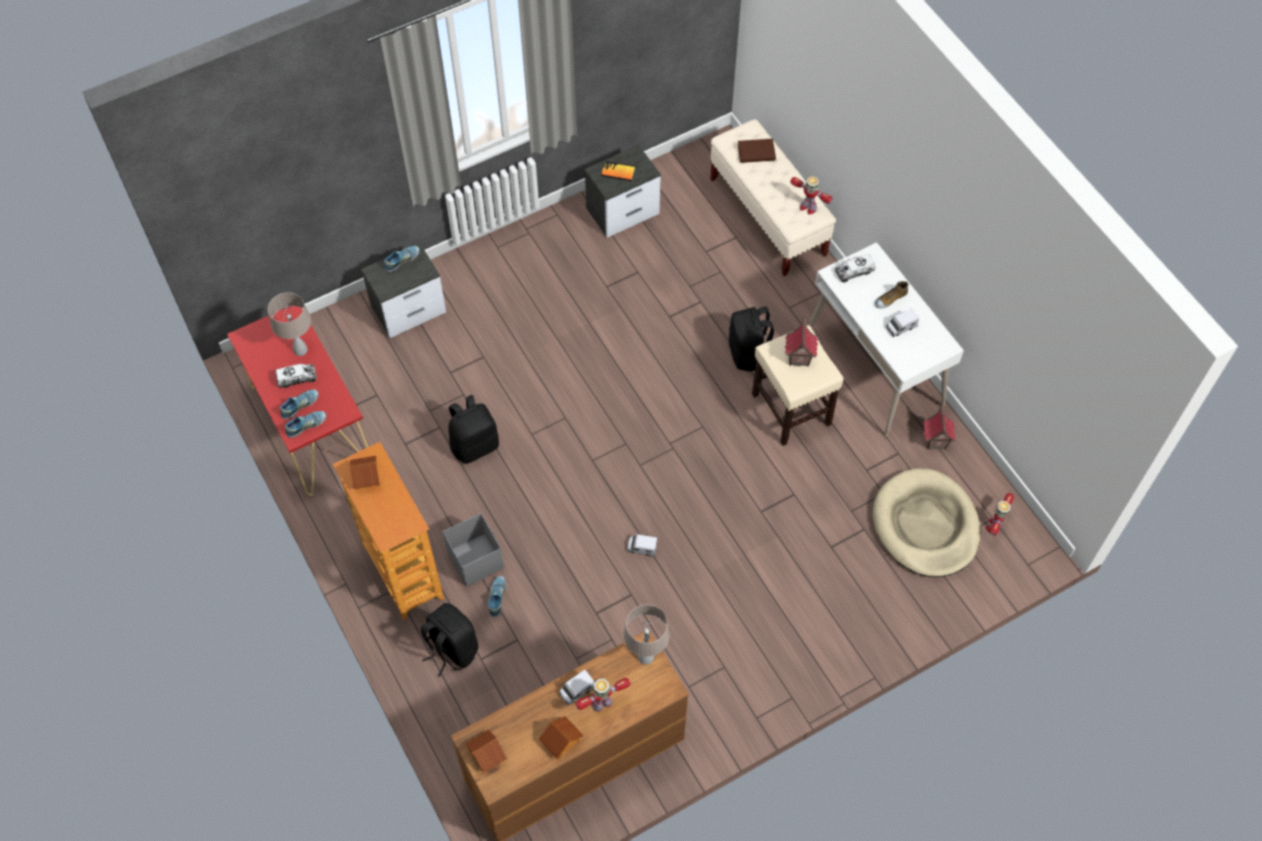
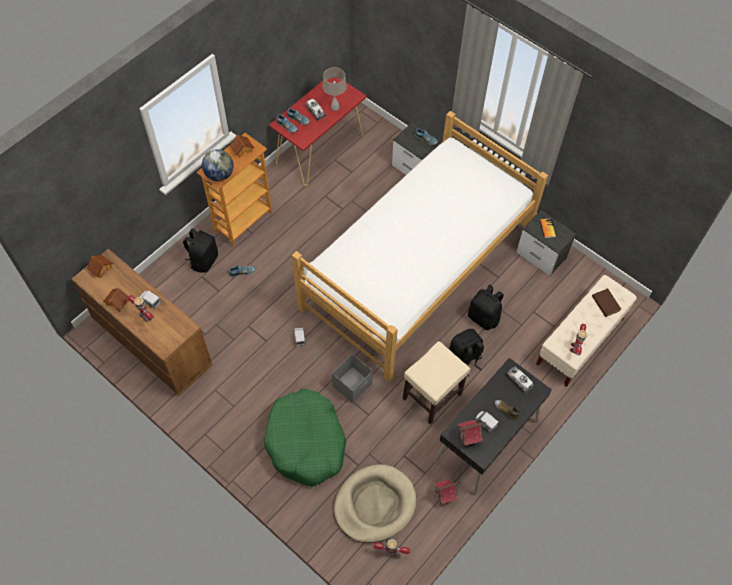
camera: 70 degrees right, 0 degrees up
grey storage box [443,513,504,586] -> grey storage box moved to [332,354,373,403]
black backpack [448,395,499,464] -> black backpack moved to [468,285,504,330]
beige table lamp [623,604,669,665] -> none
toy house [785,317,818,367] -> toy house moved to [458,420,486,447]
white desk [809,242,964,438] -> black desk [434,358,552,495]
none -> globe [202,149,234,181]
none -> green dog bed [264,388,346,487]
none -> bed [292,111,548,382]

